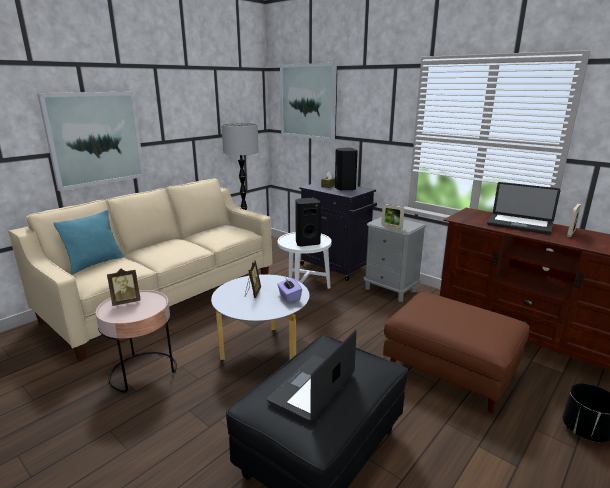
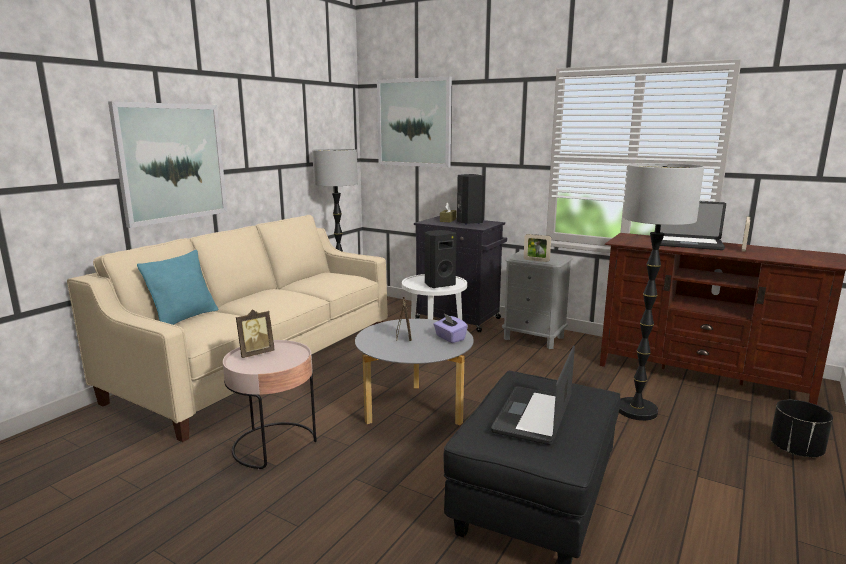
camera: 10 degrees left, 5 degrees down
brown ottoman [383,292,529,414] -> floor lamp [619,163,704,421]

